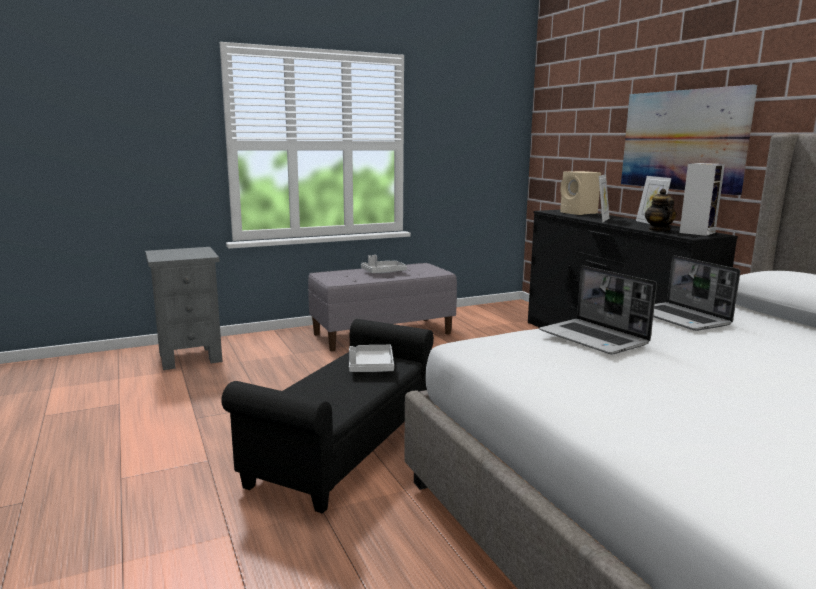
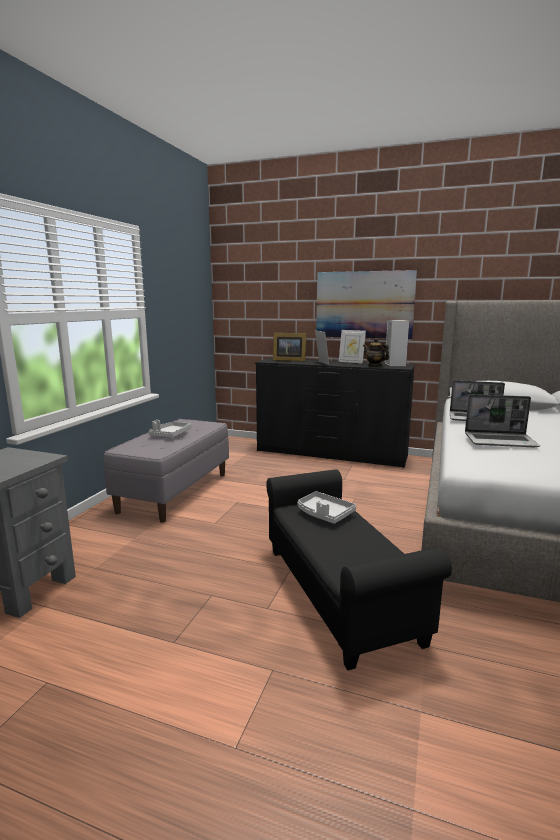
camera: 45 degrees left, 0 degrees up
beige speaker [560,171,601,215] -> picture frame [273,333,306,361]

